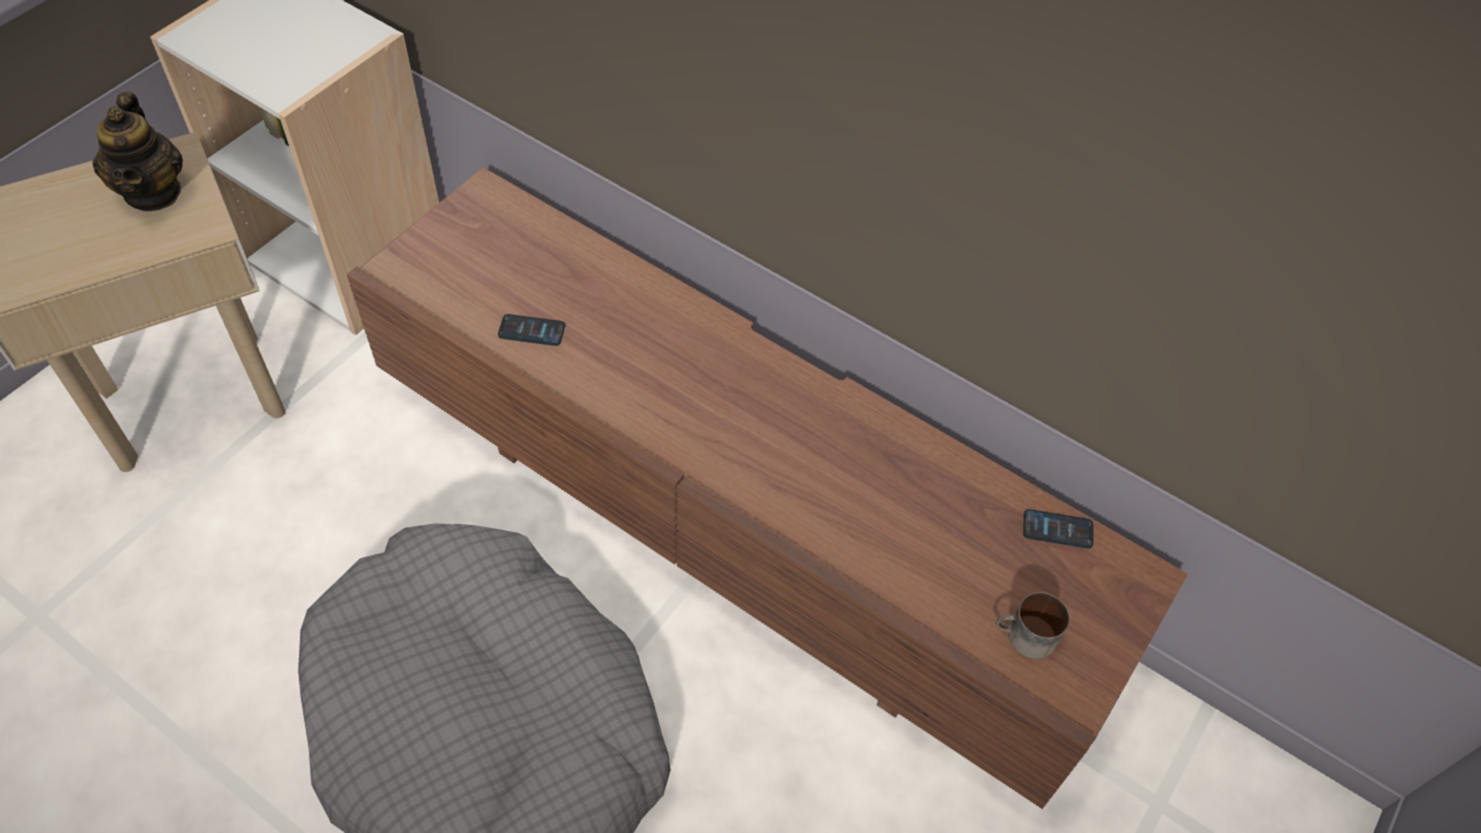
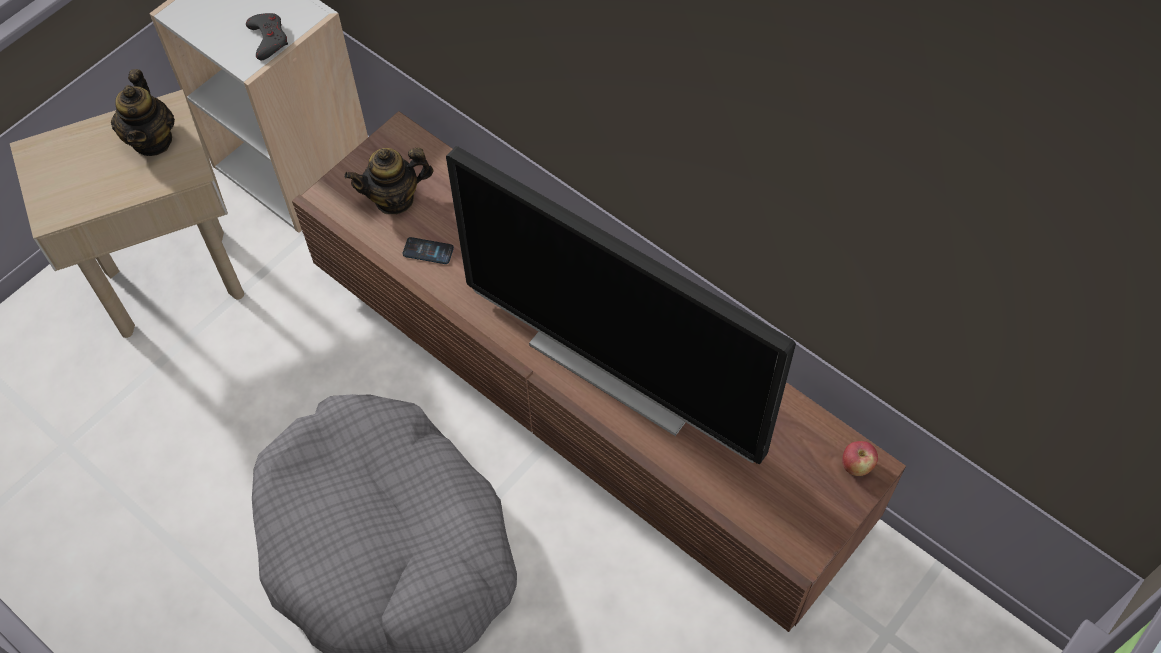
camera: 10 degrees right, 5 degrees up
mug [996,592,1070,659] -> none
phone [1023,509,1093,549] -> none
none -> grey game controller [246,13,288,60]
none -> teapot [344,148,434,214]
none -> television [446,146,796,464]
none -> apple [842,441,878,476]

